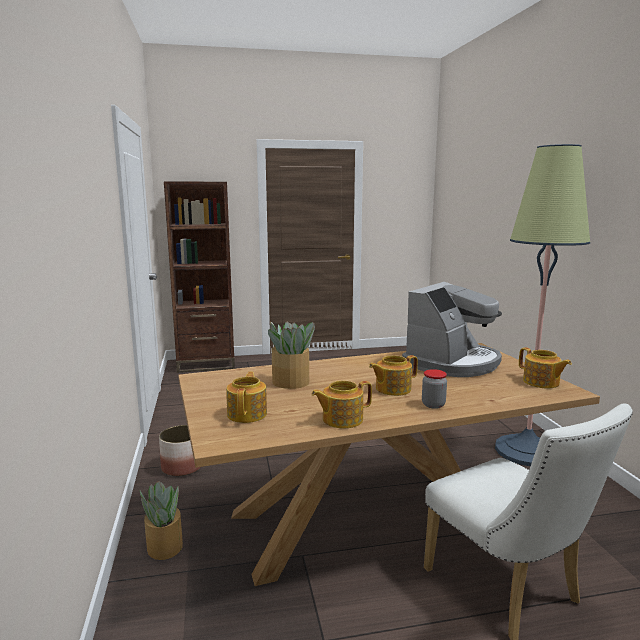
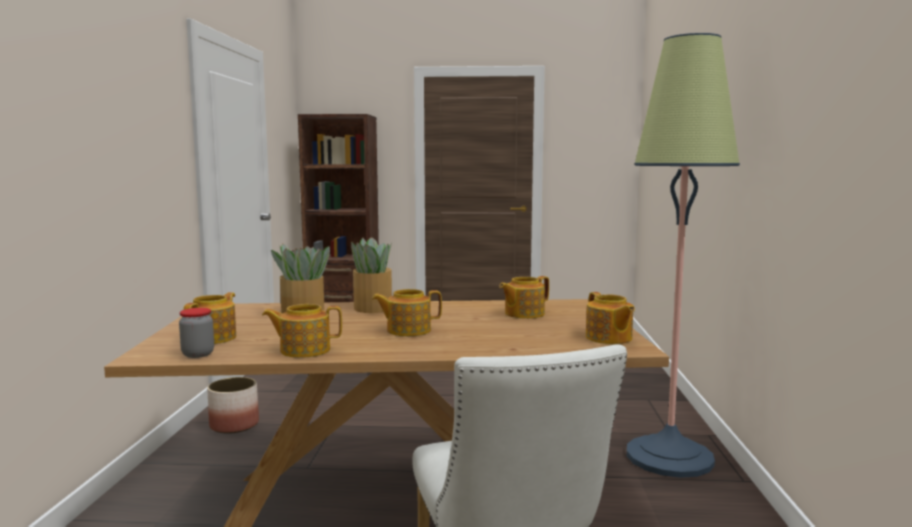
camera: 15 degrees right, 5 degrees down
potted plant [140,481,183,560] -> potted plant moved to [351,237,392,313]
coffee machine [402,282,502,377] -> teapot [499,276,549,319]
jar [422,369,447,409] -> jar moved to [179,308,214,358]

